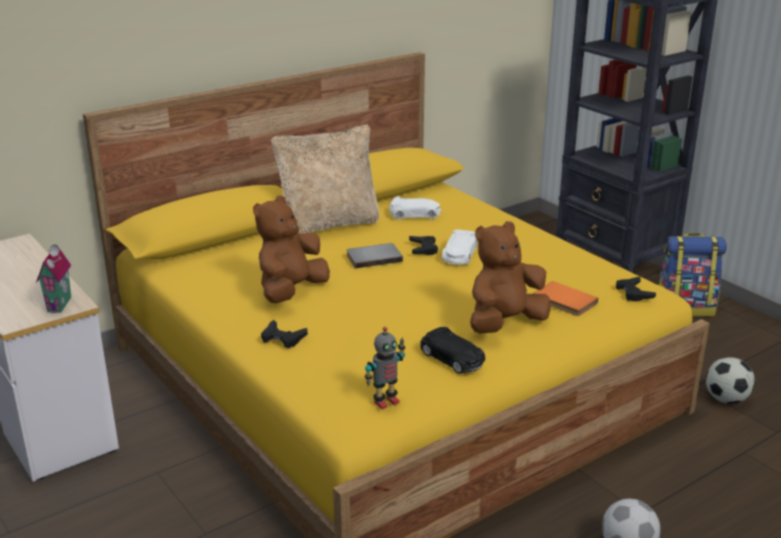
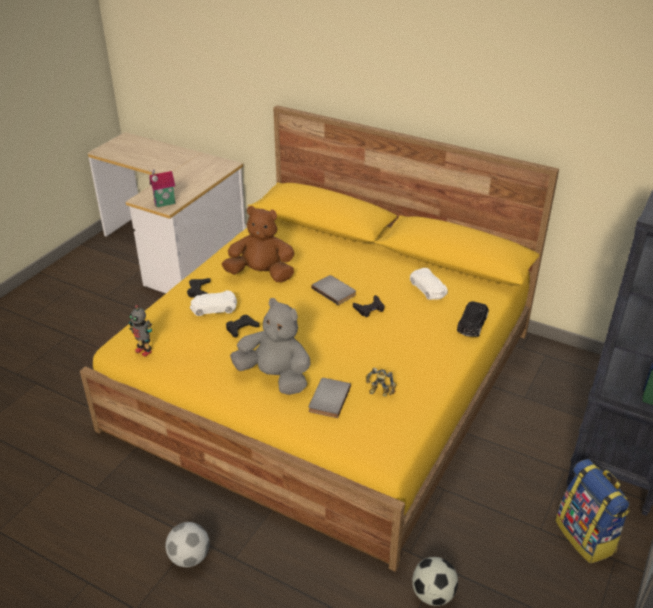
camera: 65 degrees right, 10 degrees up
beige pillow [271,124,380,233] -> none
black toy car [420,327,485,374] -> black toy car moved to [457,301,489,337]
white toy car [442,230,478,265] -> white toy car moved to [190,290,237,316]
brown plush toy [470,221,551,334] -> grey plush toy [230,298,310,395]
orange book [534,281,598,316] -> grey book [309,378,351,418]
black game controller [616,277,656,301] -> black game controller moved to [226,315,259,337]
none -> toy robot [366,367,397,397]

